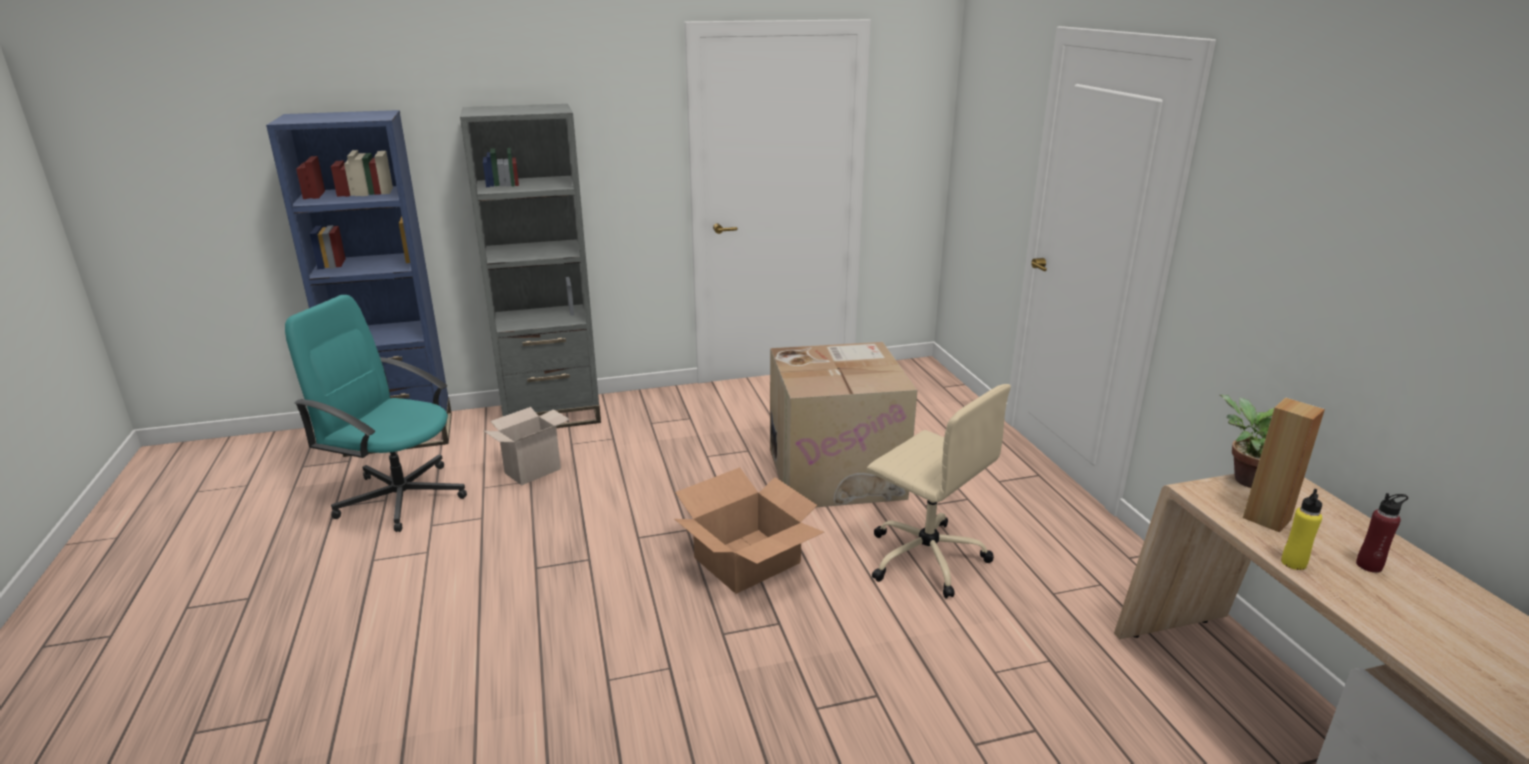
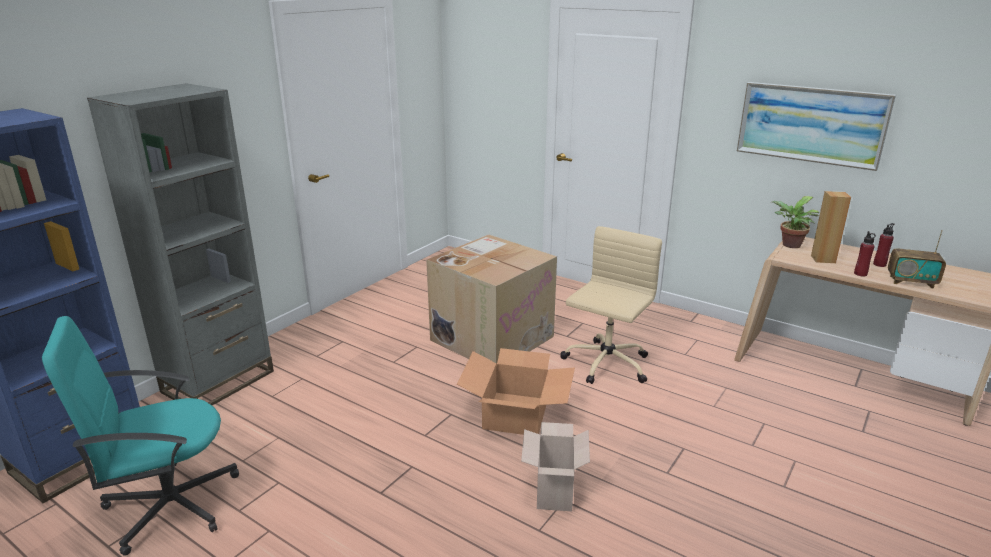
camera: 40 degrees left, 0 degrees up
cardboard box [484,407,570,485] -> cardboard box moved to [521,422,590,511]
beige office chair [867,384,1011,599] -> beige office chair turned 60 degrees counterclockwise [560,226,662,384]
yellow bottle [1281,489,1322,570] -> red bottle [854,231,876,277]
none -> picture [737,82,896,171]
none -> radio [888,230,946,289]

